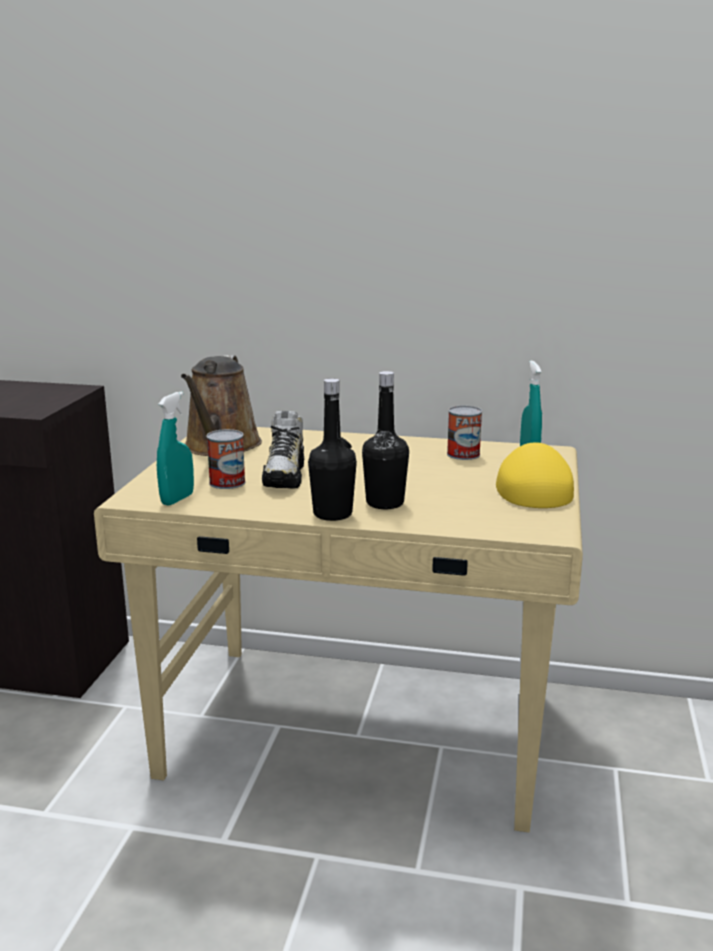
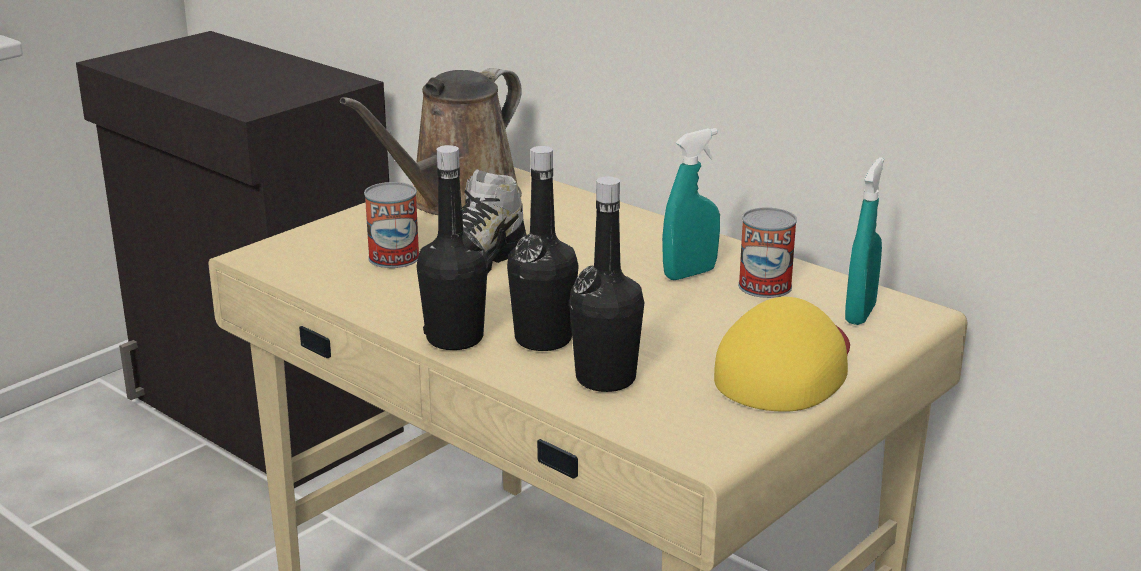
camera: 30 degrees right, 5 degrees up
turquoise spray bottle [157,391,194,506] -> turquoise spray bottle moved to [662,128,720,280]
none -> black bottle [569,176,644,392]

